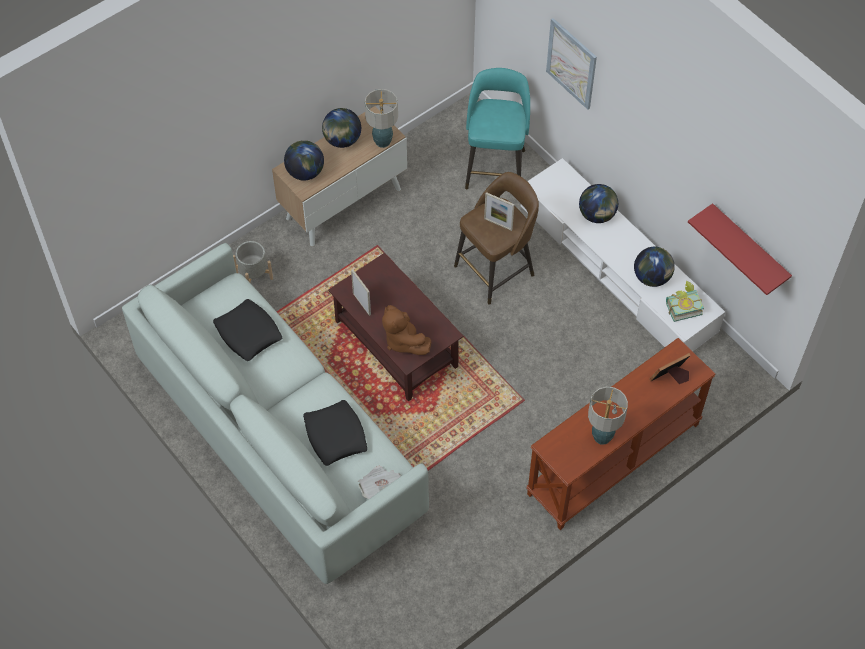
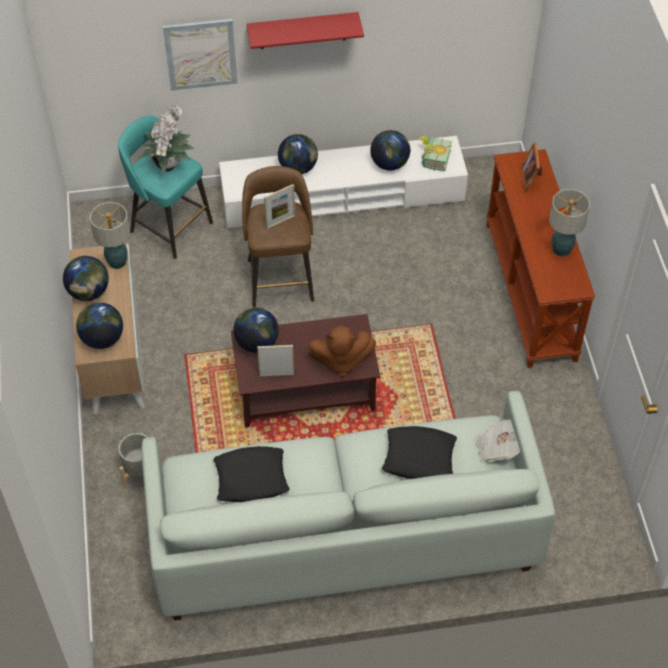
camera: 60 degrees left, 5 degrees down
red shelf [688,203,792,295] -> red shelf moved to [246,12,364,49]
none -> potted plant [137,105,195,173]
none -> globe [233,307,279,353]

